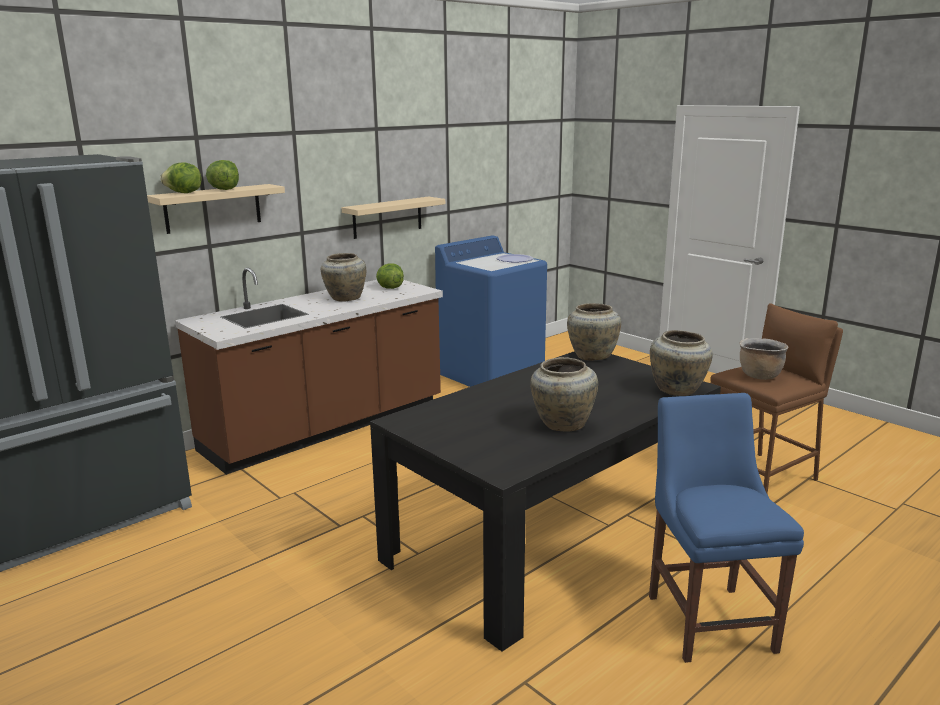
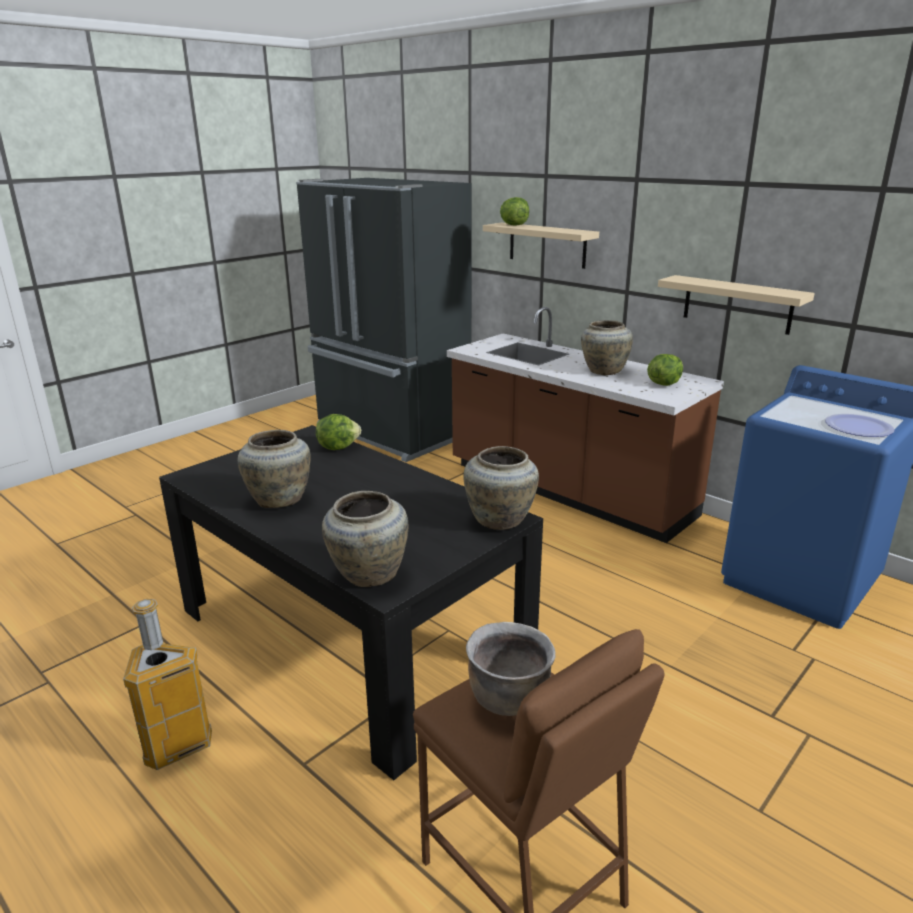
camera: 85 degrees right, 5 degrees up
lettuce [206,160,239,190] -> lettuce moved to [316,414,361,450]
blue chair [649,393,804,663] -> trash can [123,599,212,770]

